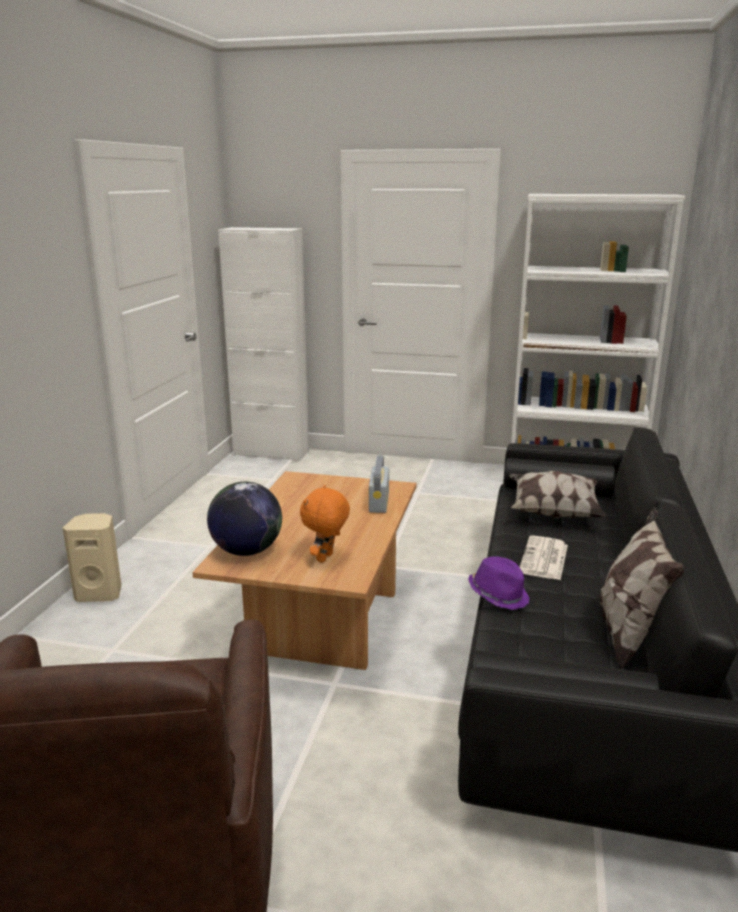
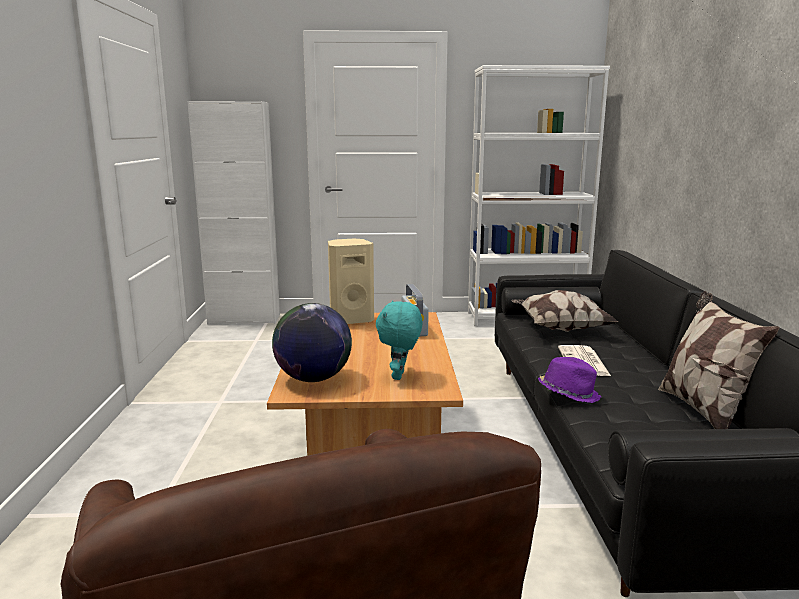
camera: 15 degrees left, 5 degrees down
beige speaker [63,513,121,602] -> beige speaker moved to [328,239,374,324]
orange plush toy [300,485,350,563] -> turquoise plush toy [376,300,423,380]

